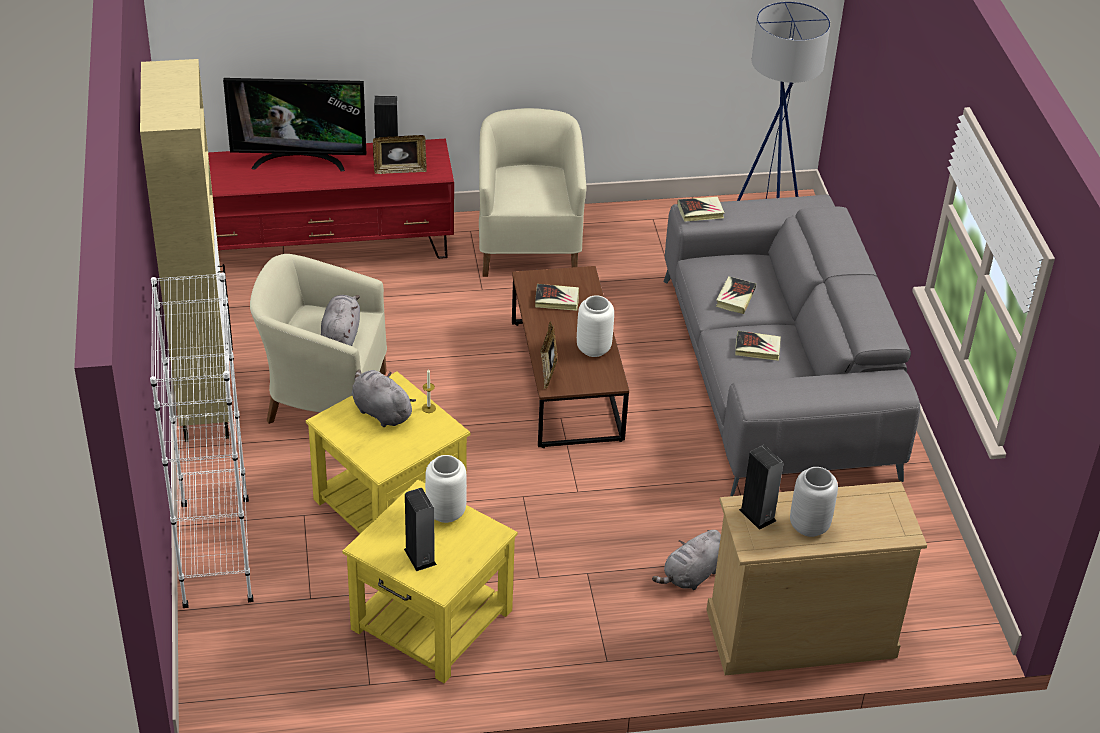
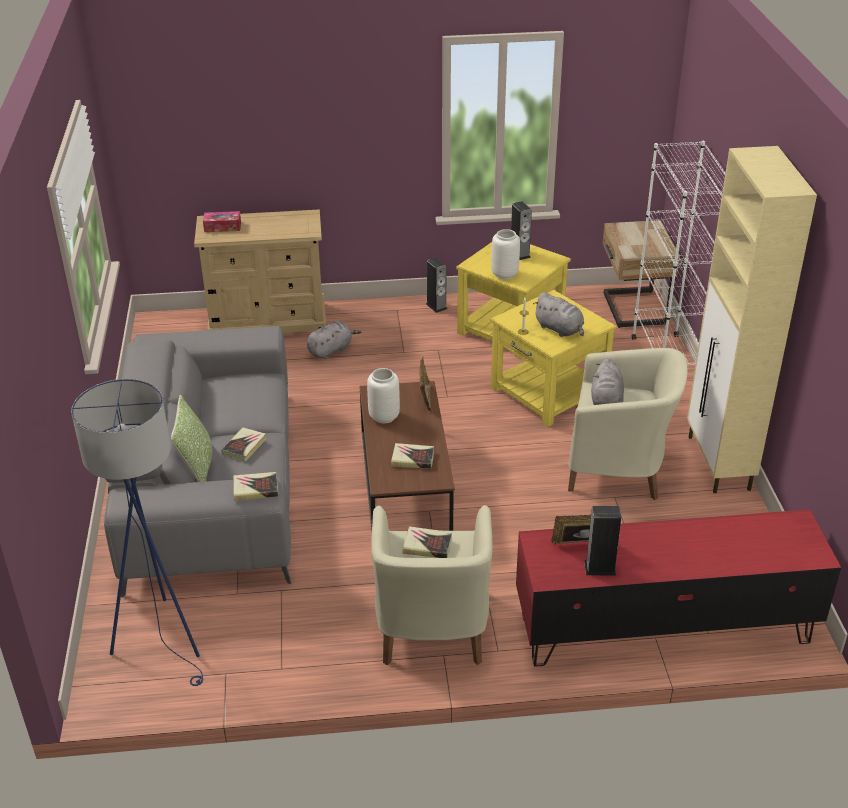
camera: 175 degrees left, 5 degrees down
television [223,78,366,172] -> none
book [735,331,781,361] -> book moved to [402,526,452,558]
speaker [739,445,784,530] -> speaker moved to [426,258,447,313]
grey vase [790,467,838,537] -> none
none -> pillow [171,394,212,482]
none -> tissue box [203,211,241,232]
none -> beige nightstand [602,220,680,328]

